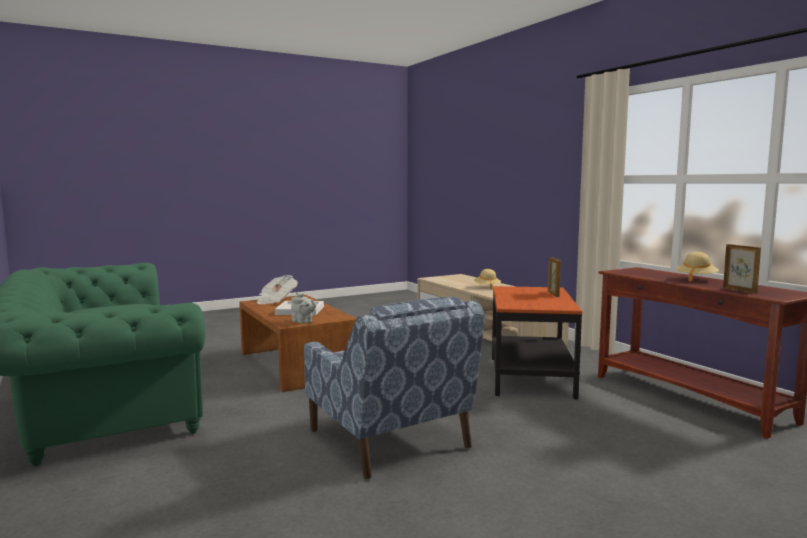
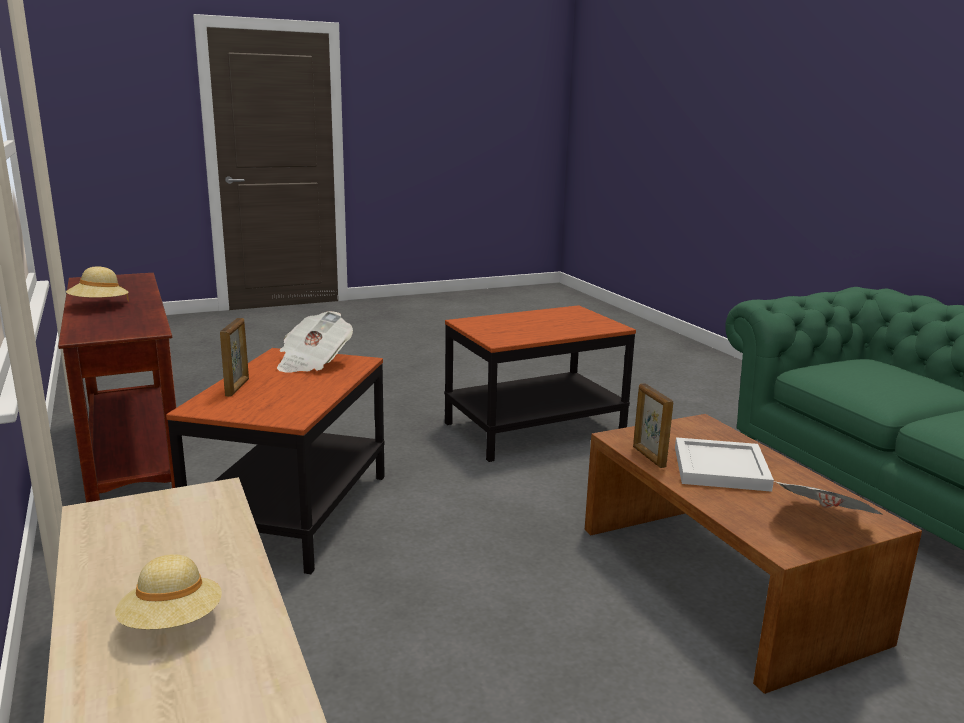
camera: 175 degrees left, 10 degrees up
grey teapot [291,292,317,323] -> none
blue armchair [304,297,485,480] -> side table [444,305,636,462]
picture frame [723,244,761,294] -> picture frame moved to [633,383,673,468]
none -> newspaper [277,311,353,373]

